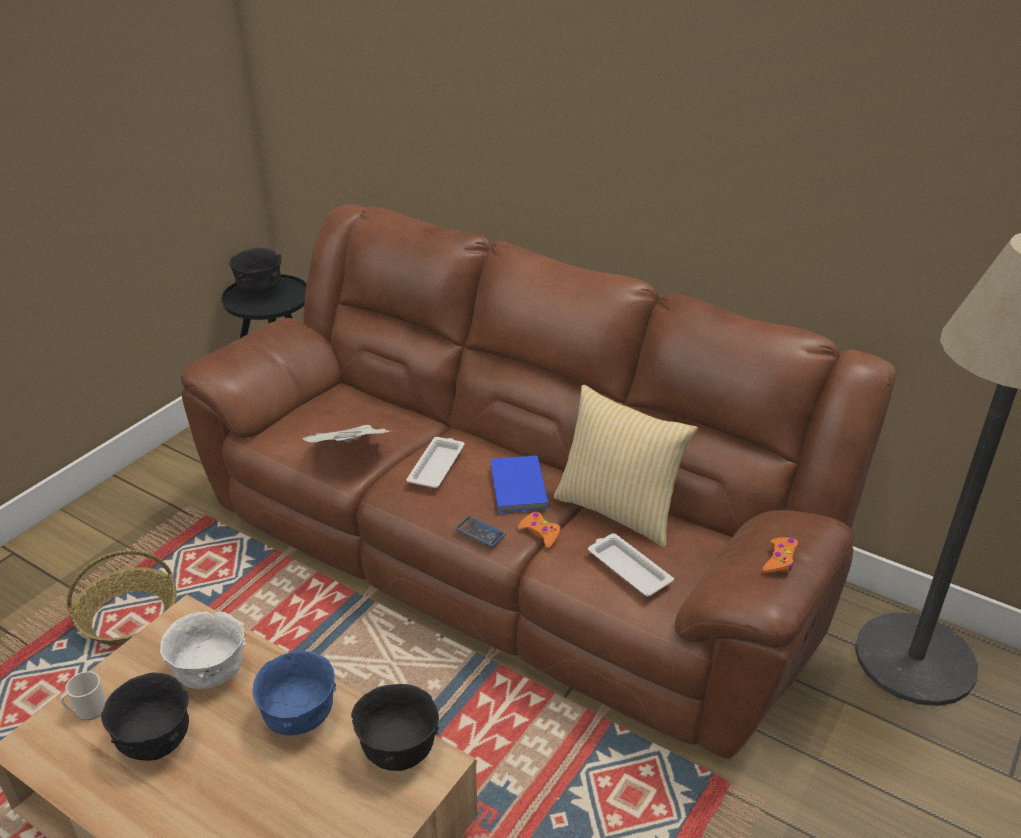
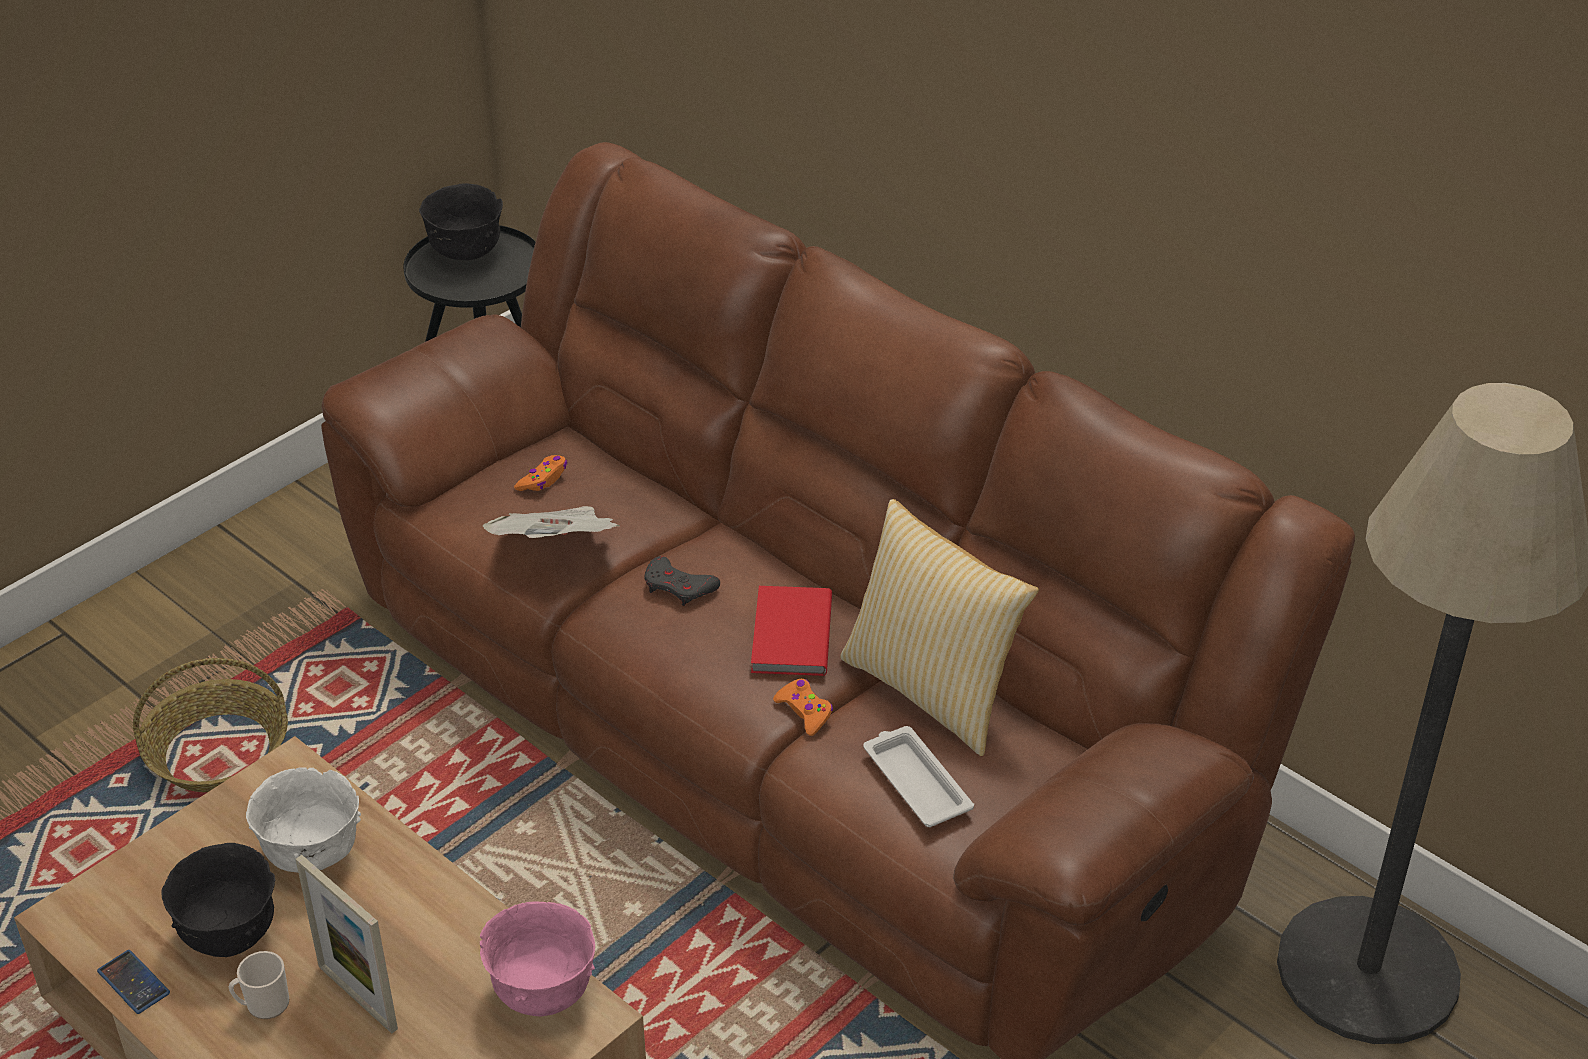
camera: 10 degrees right, 5 degrees up
mug [60,671,106,720] -> mug moved to [229,951,289,1019]
blue bowl [252,651,336,735] -> none
black bowl [351,684,439,771] -> pink bowl [480,902,595,1017]
white tray [406,437,465,488] -> grey game controller [645,556,720,606]
phone [455,516,506,547] -> phone moved to [97,950,170,1014]
blue book [491,456,549,513] -> red book [751,586,832,676]
orange game controller [763,537,799,573] -> orange game controller moved to [514,455,567,491]
none -> picture frame [296,855,398,1033]

